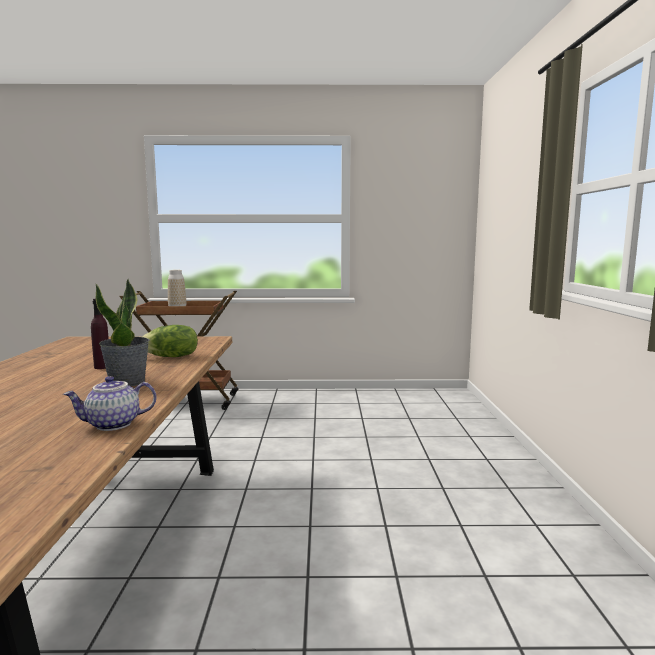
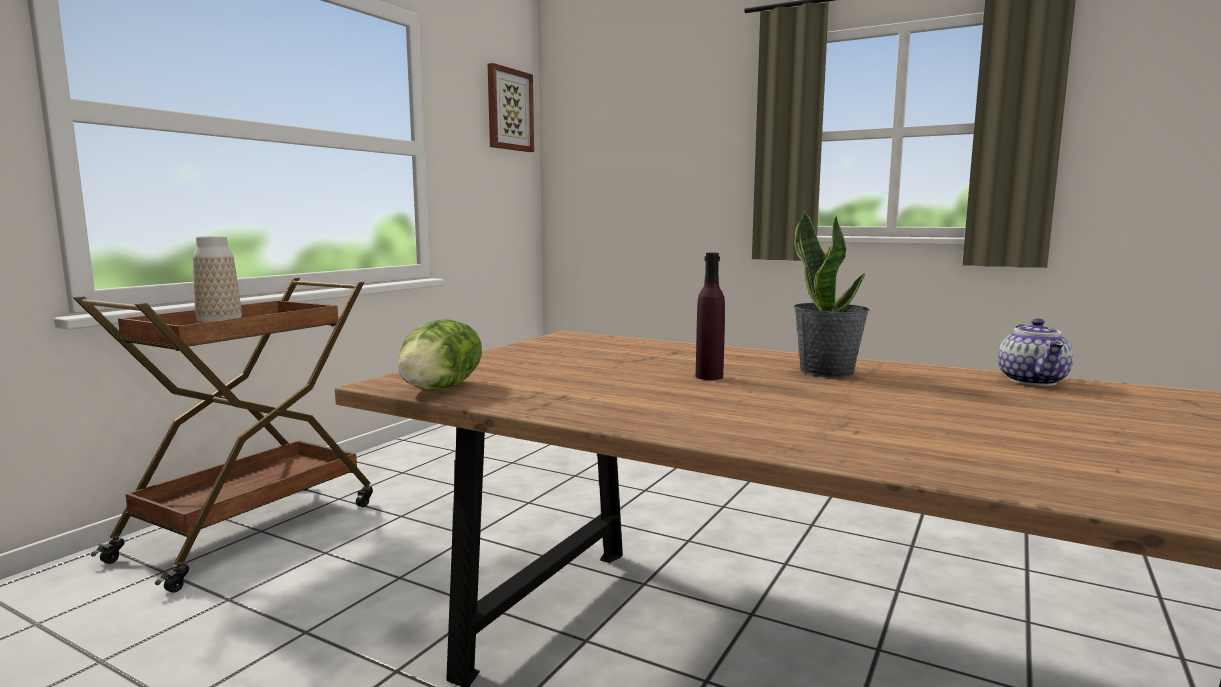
camera: 60 degrees left, 0 degrees up
lettuce [142,325,198,357] -> lettuce moved to [398,319,482,390]
none -> picture [488,63,534,152]

